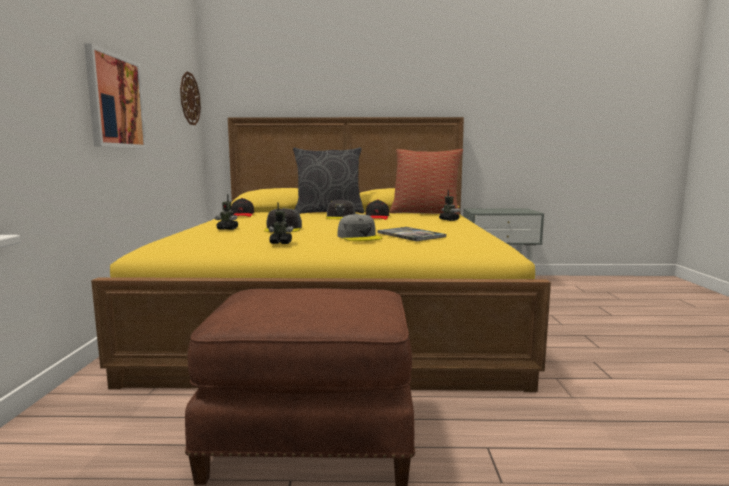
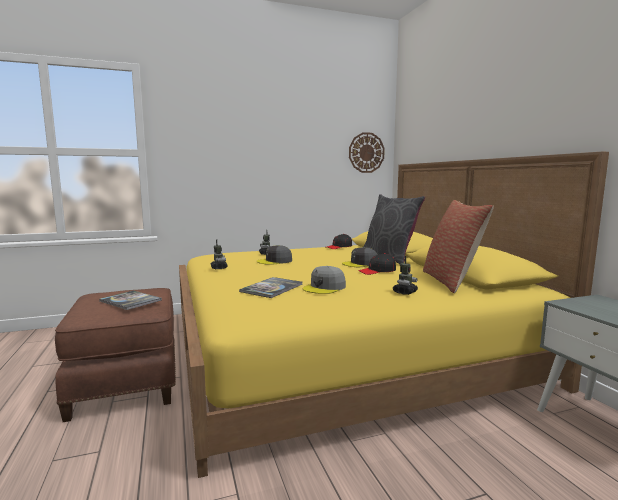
camera: 70 degrees right, 0 degrees up
picture [84,43,147,149] -> none
grey cap [338,214,382,241] -> grey cap moved to [303,266,346,294]
none -> book [99,291,162,310]

